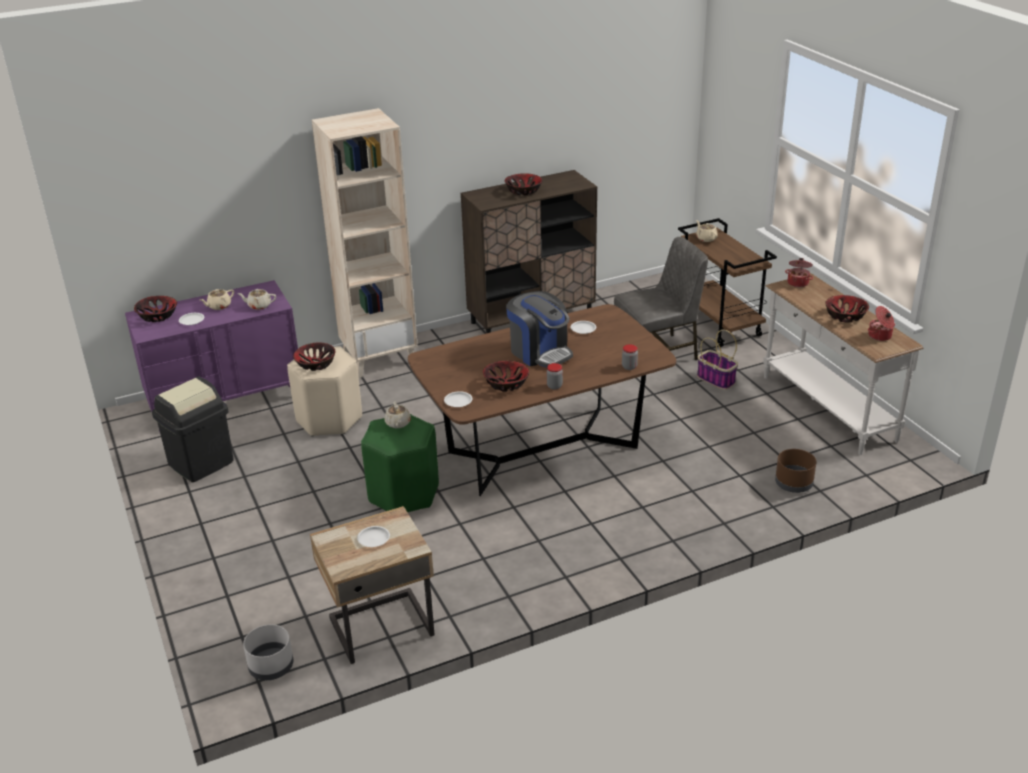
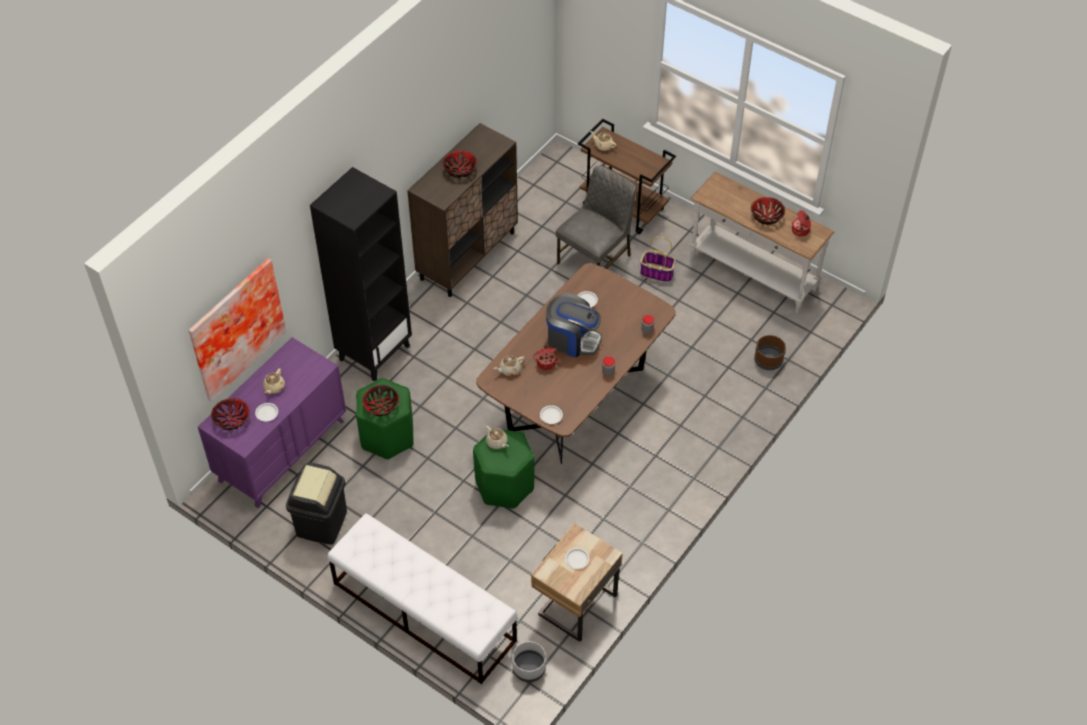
camera: 30 degrees left, 20 degrees up
beige teapot [237,289,276,310] -> beige teapot moved to [494,355,525,376]
beige stool [287,346,362,436] -> green stool [356,378,413,459]
beige bookcase [312,108,418,378] -> black bookcase [310,167,412,382]
bowl [483,360,529,392] -> none
cooking pot [785,258,813,287] -> cooking pot moved to [533,345,560,370]
none -> picture [189,258,286,402]
none -> white bench [327,514,517,684]

